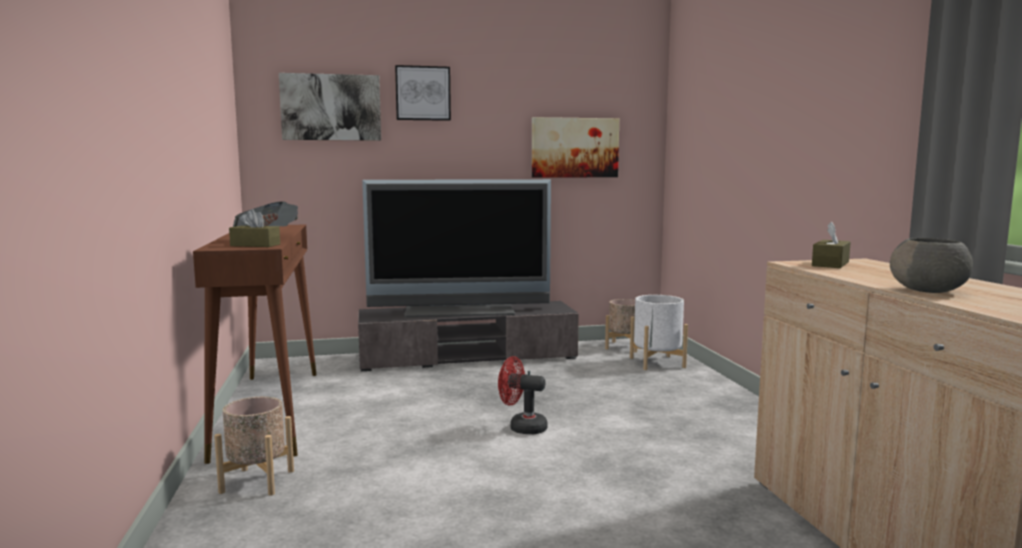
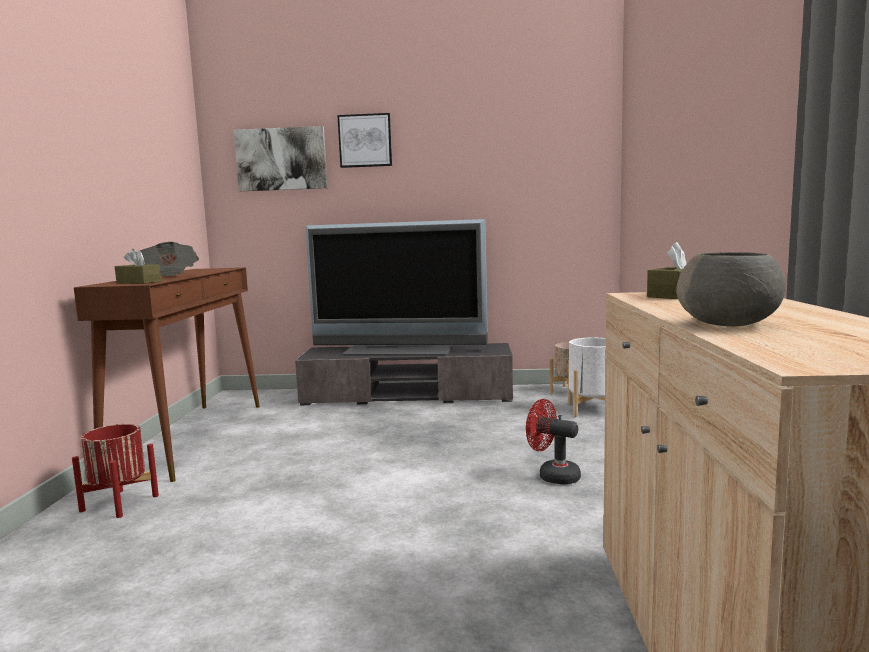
camera: 15 degrees right, 0 degrees up
beige planter [214,397,294,496] -> red planter [72,424,159,518]
red fan [498,356,548,434] -> red fan moved to [526,399,581,485]
picture [532,117,619,178] -> none

